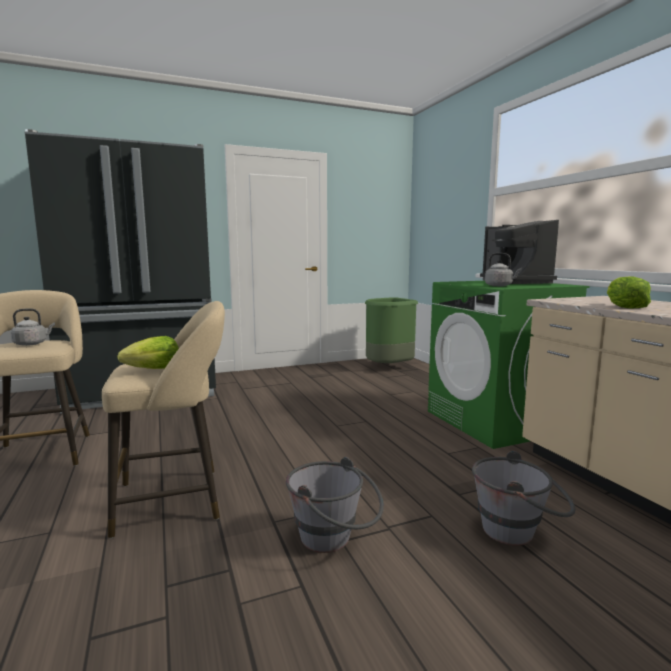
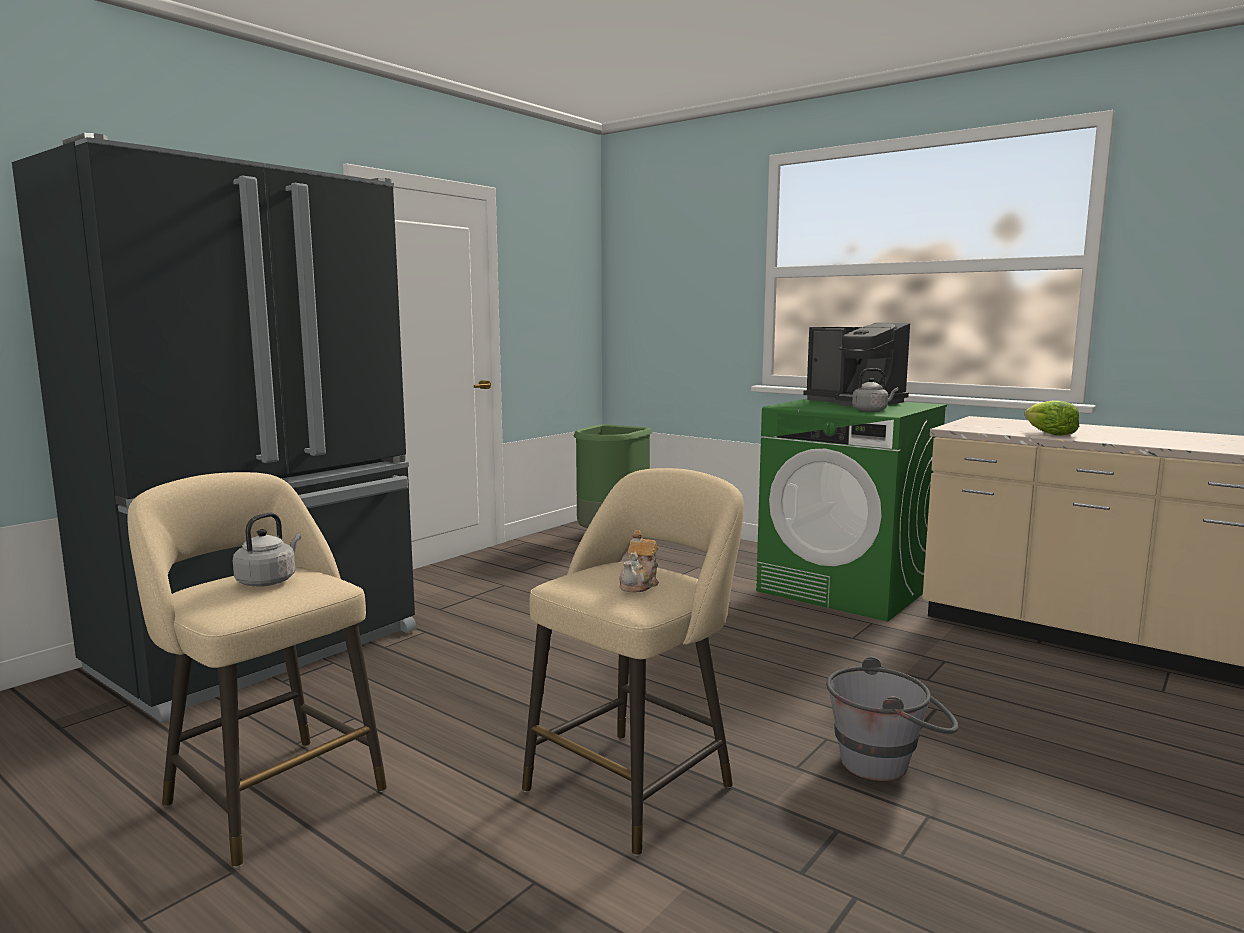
camera: 30 degrees left, 0 degrees up
lettuce [117,336,179,369] -> teapot [619,530,659,592]
grey bucket [472,451,575,546] -> none

